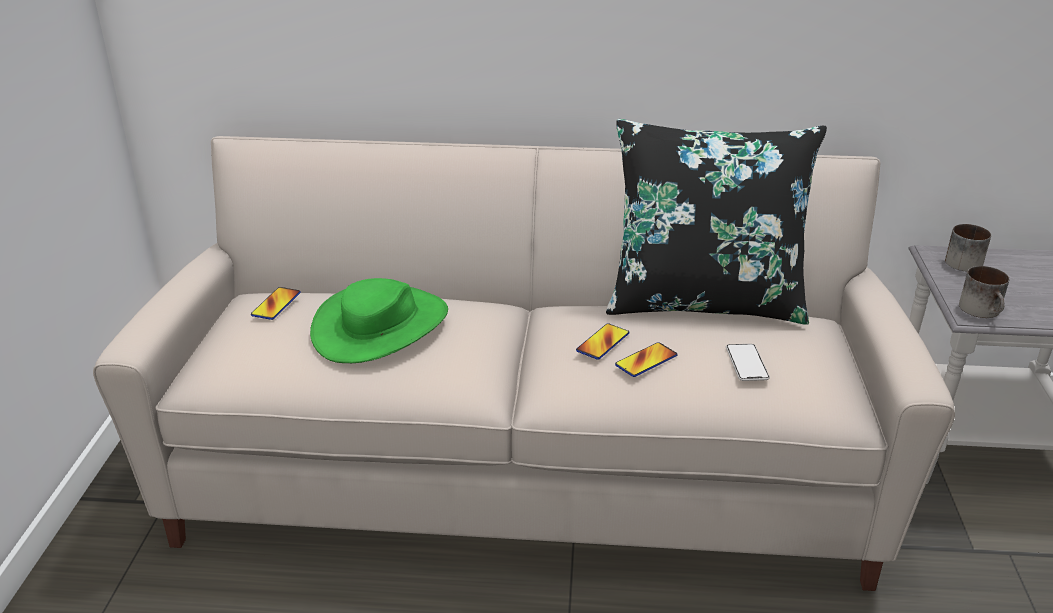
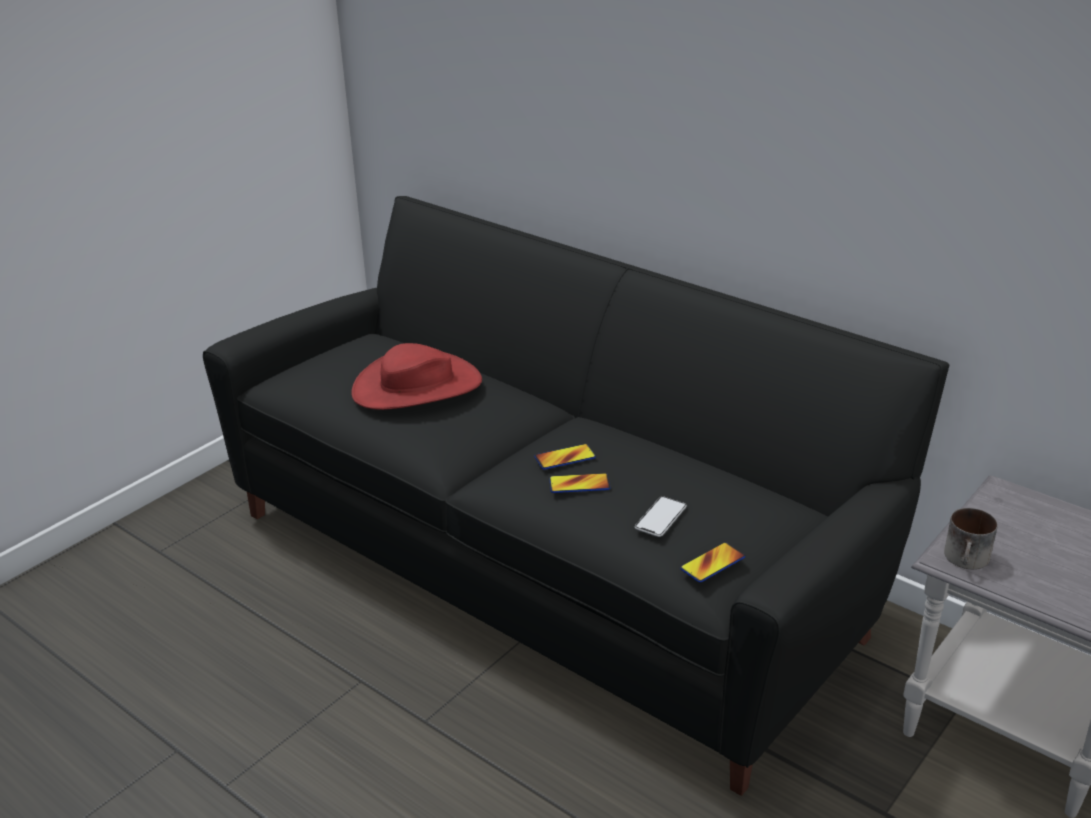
camera: 35 degrees right, 0 degrees up
beige sofa [93,136,955,591] -> black sofa [203,196,949,796]
phone [251,287,301,320] -> phone moved to [680,542,745,582]
green hat [310,278,448,363] -> red hat [351,343,482,410]
black pillow [606,119,827,325] -> none
mug [945,224,991,272] -> none

